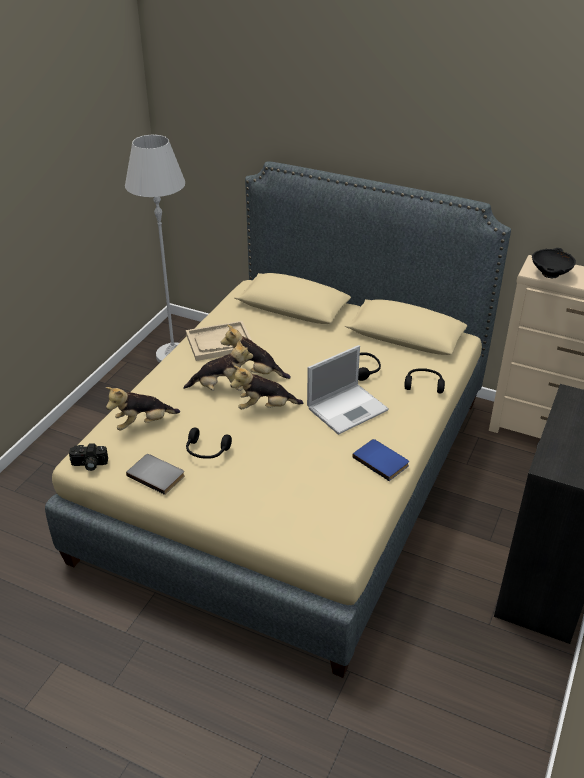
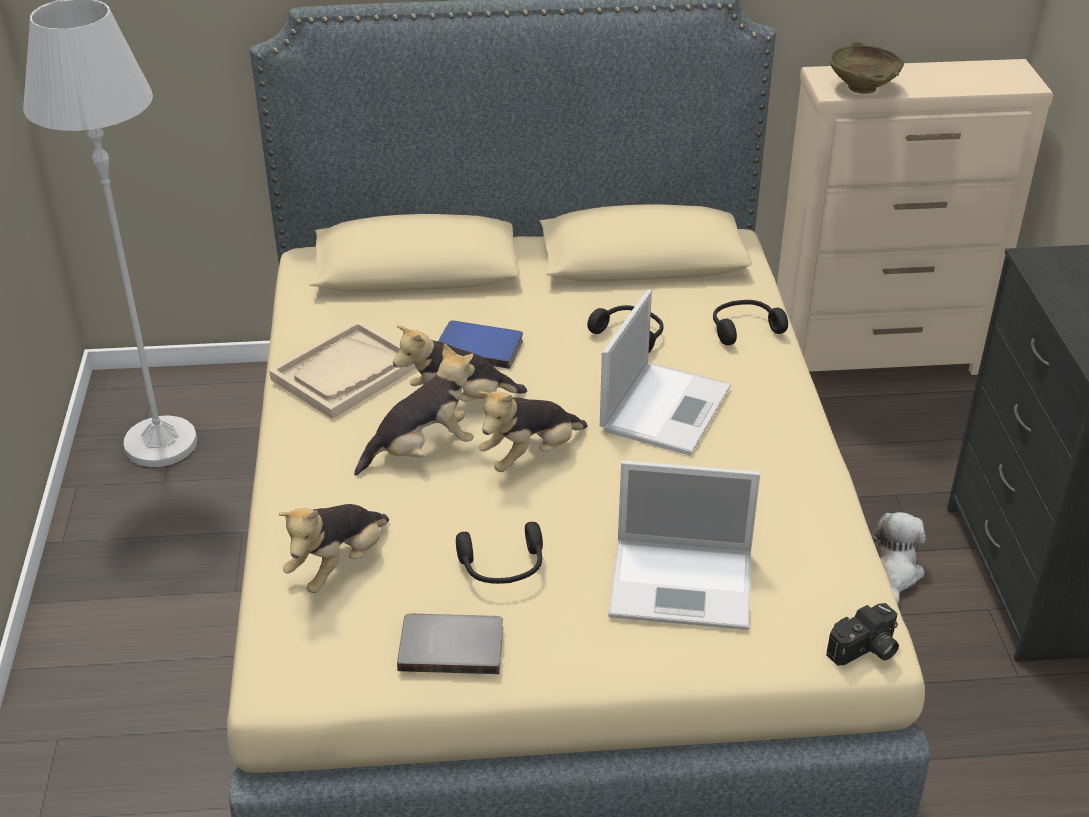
camera: 30 degrees left, 0 degrees up
camera [69,443,108,471] -> camera moved to [826,603,899,666]
blue book [352,439,409,481] -> blue book moved to [438,321,523,369]
black bowl [532,248,576,278] -> beige bowl [829,42,904,94]
none -> laptop [608,460,760,630]
none -> plush toy [871,512,926,605]

